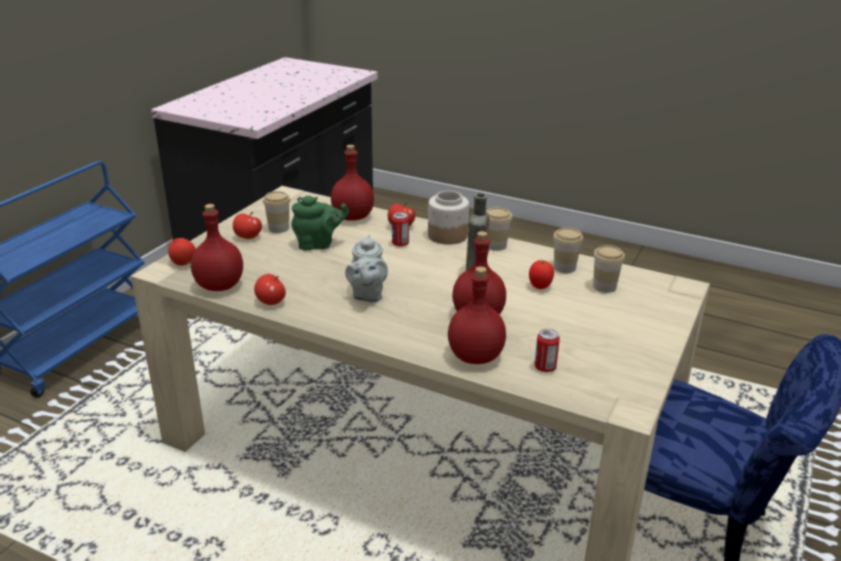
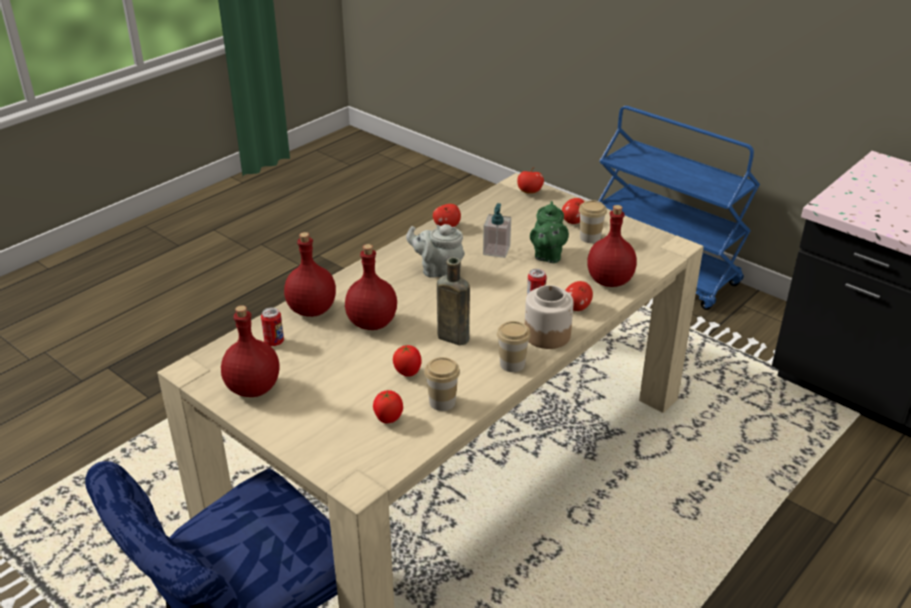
camera: 105 degrees right, 5 degrees up
red bottle [191,204,243,291] -> red bottle moved to [221,305,280,397]
cup [593,245,625,293] -> tomato [373,390,403,423]
none -> soap dispenser [483,203,511,258]

